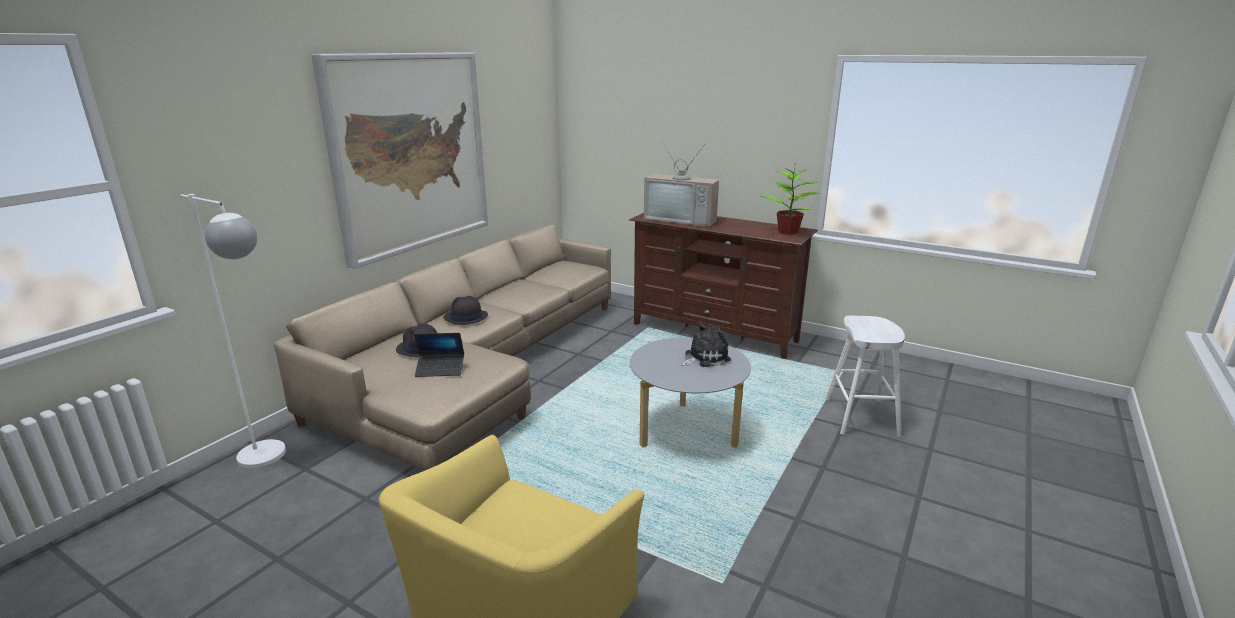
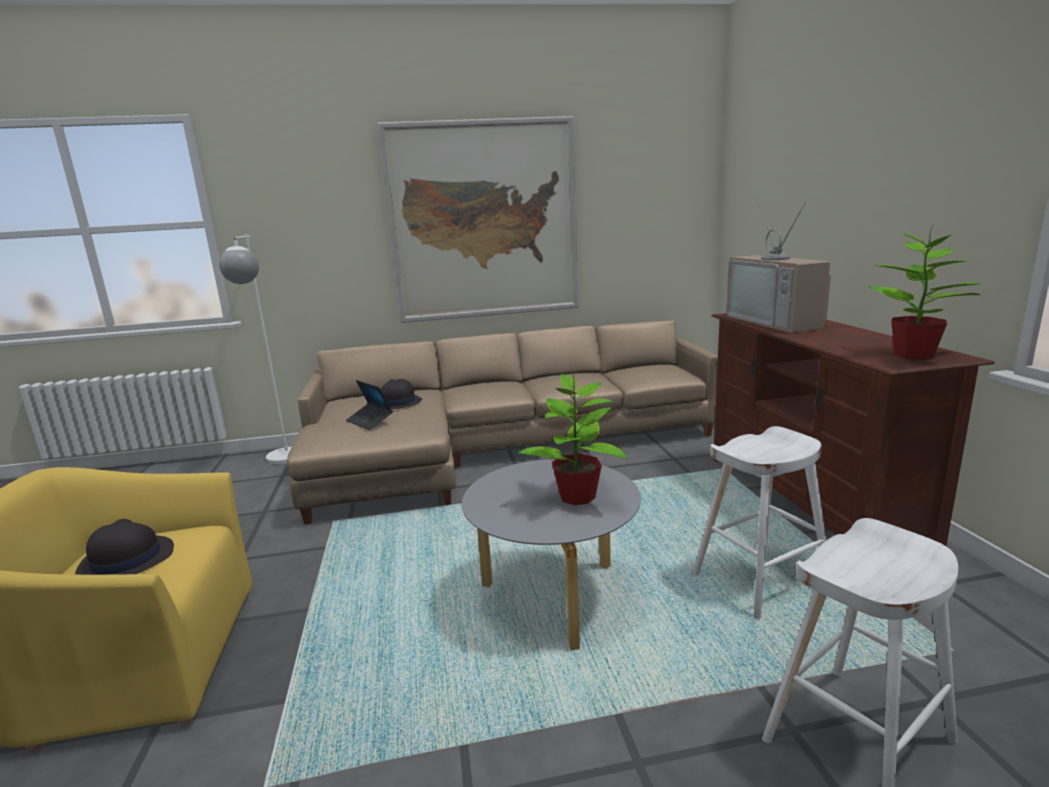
camera: 50 degrees right, 5 degrees down
black hat [443,296,488,325] -> black hat moved to [75,519,174,575]
plush toy [680,323,731,367] -> potted plant [518,374,627,505]
none -> white stool [693,426,826,620]

